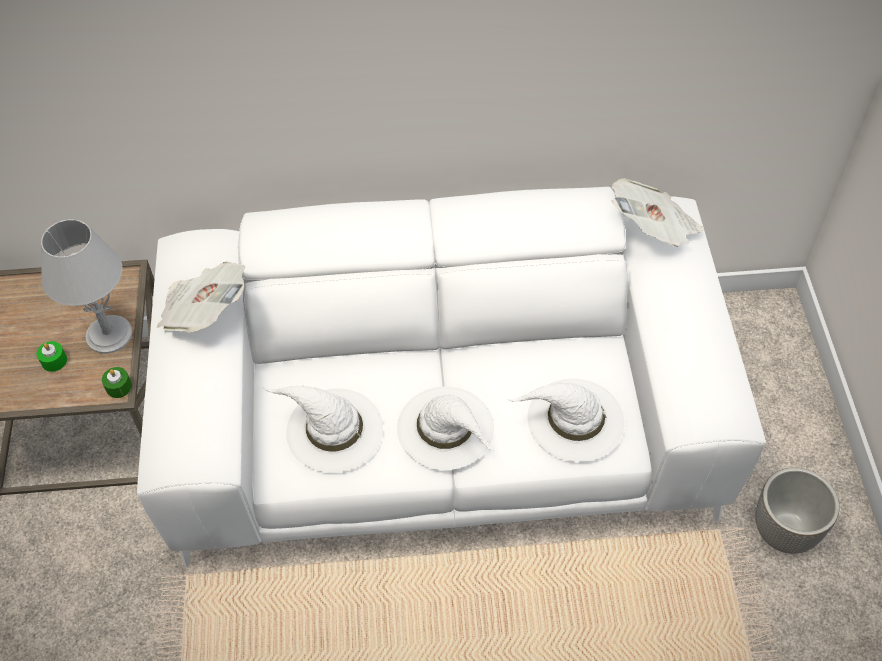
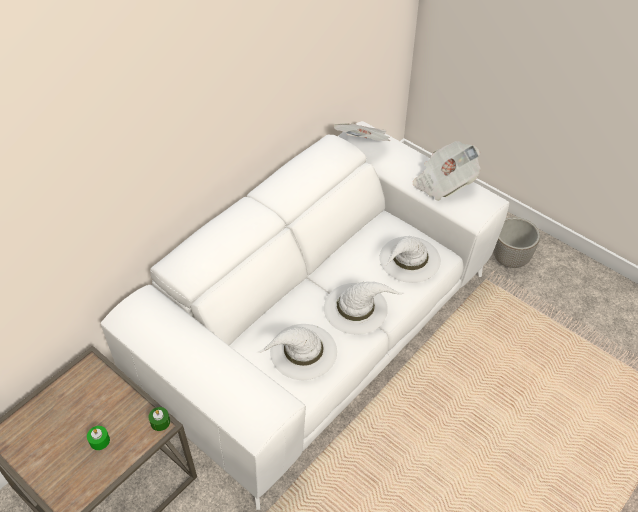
camera: 45 degrees left, 5 degrees down
grey table lamp [41,219,132,354] -> none
newspaper [157,261,245,333] -> newspaper moved to [413,141,481,201]

